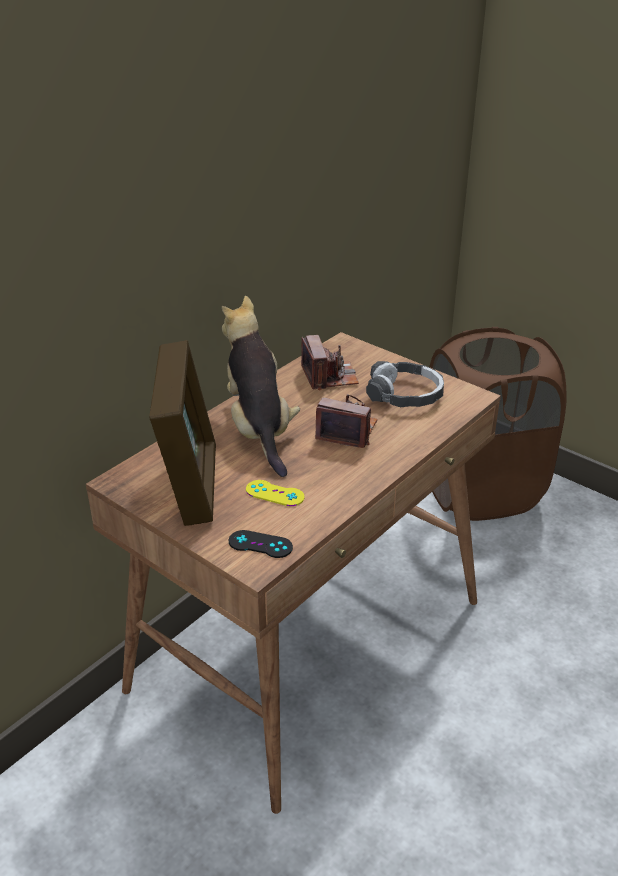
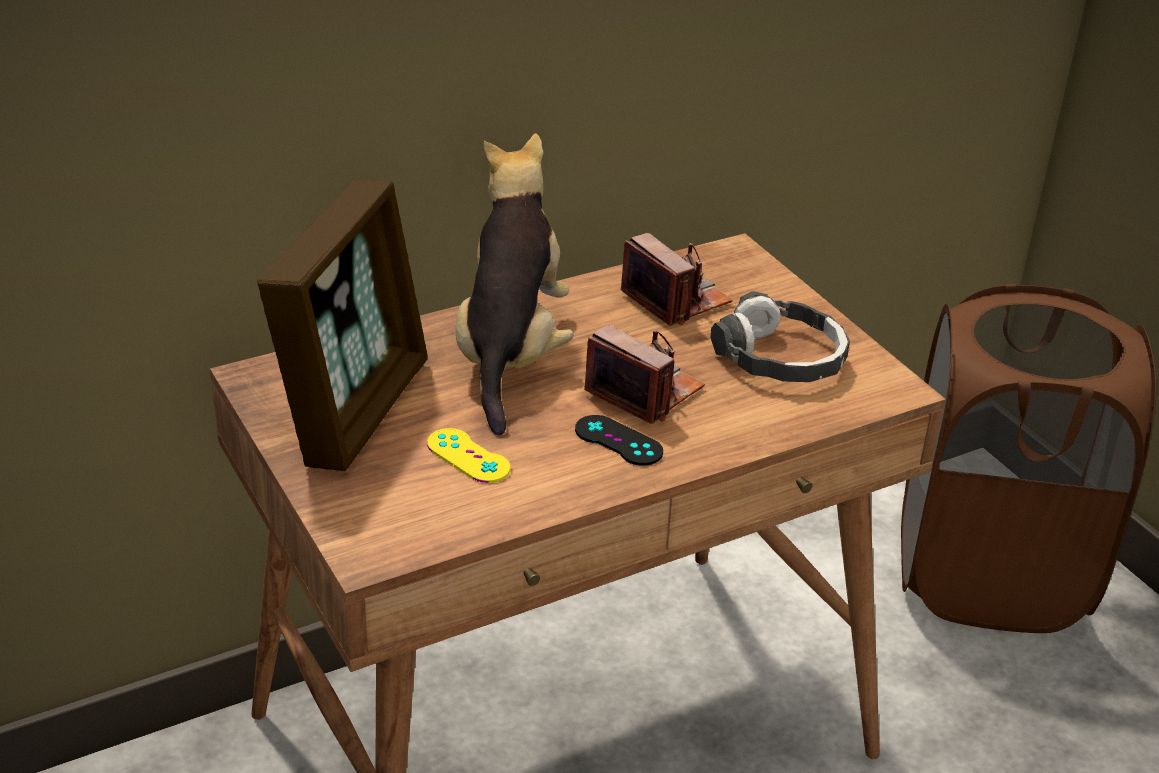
camera: 20 degrees right, 0 degrees up
black game controller [229,530,293,558] -> black game controller moved to [575,415,663,466]
camera [301,335,359,391] -> camera turned 45 degrees counterclockwise [621,233,733,326]

